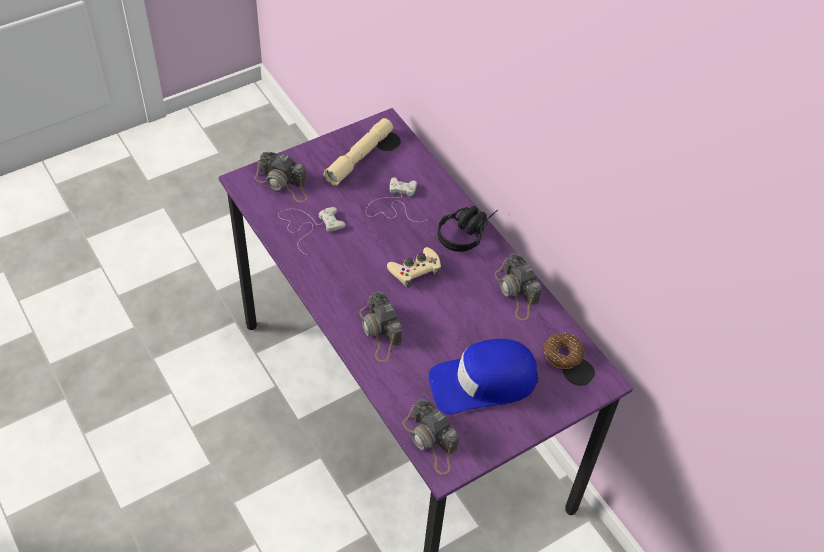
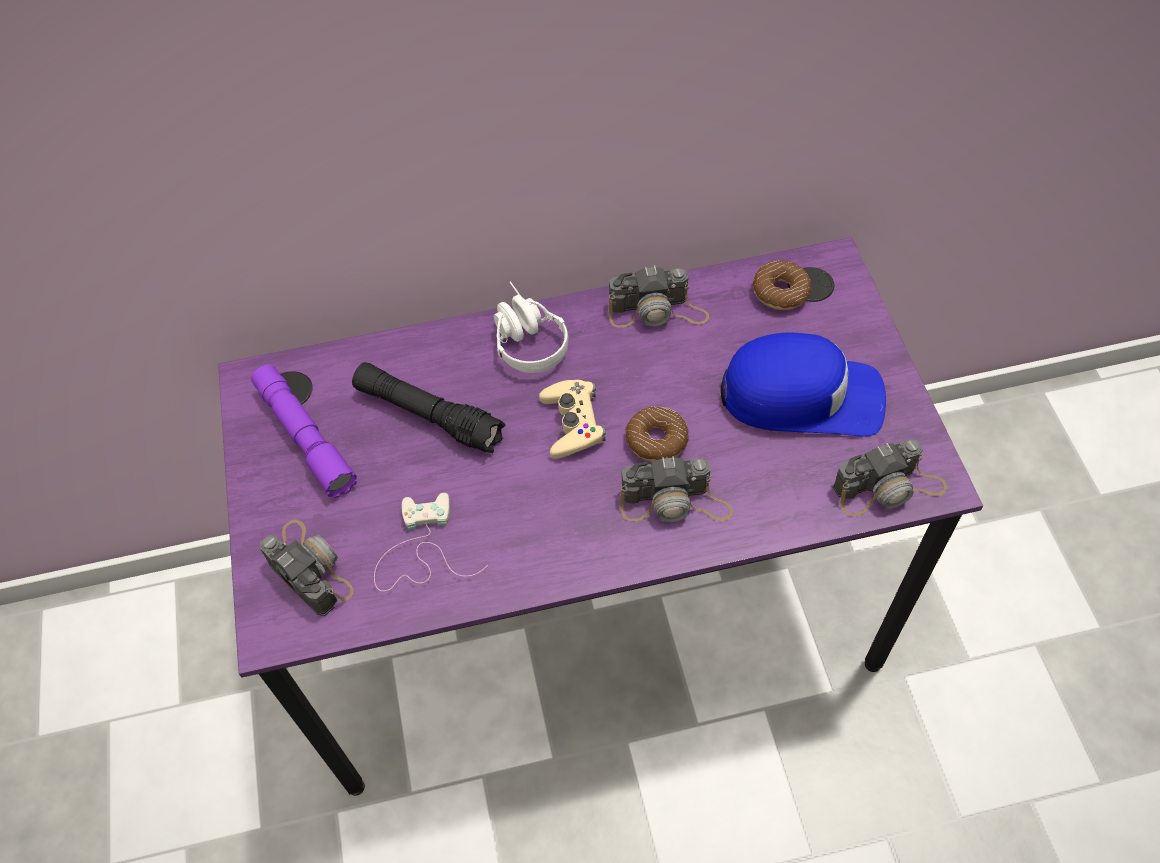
camera: 65 degrees left, 5 degrees up
camera [255,152,307,202] -> camera turned 90 degrees counterclockwise [260,520,354,616]
beige flashlight [324,118,393,185] -> purple flashlight [251,365,357,498]
white game controller [366,177,426,222] -> black flashlight [352,362,505,453]
blue cap [429,339,538,415] -> blue cap turned 90 degrees counterclockwise [721,332,886,437]
black headphones [438,206,498,252] -> white headphones [494,282,568,373]
none -> donut [625,406,689,462]

